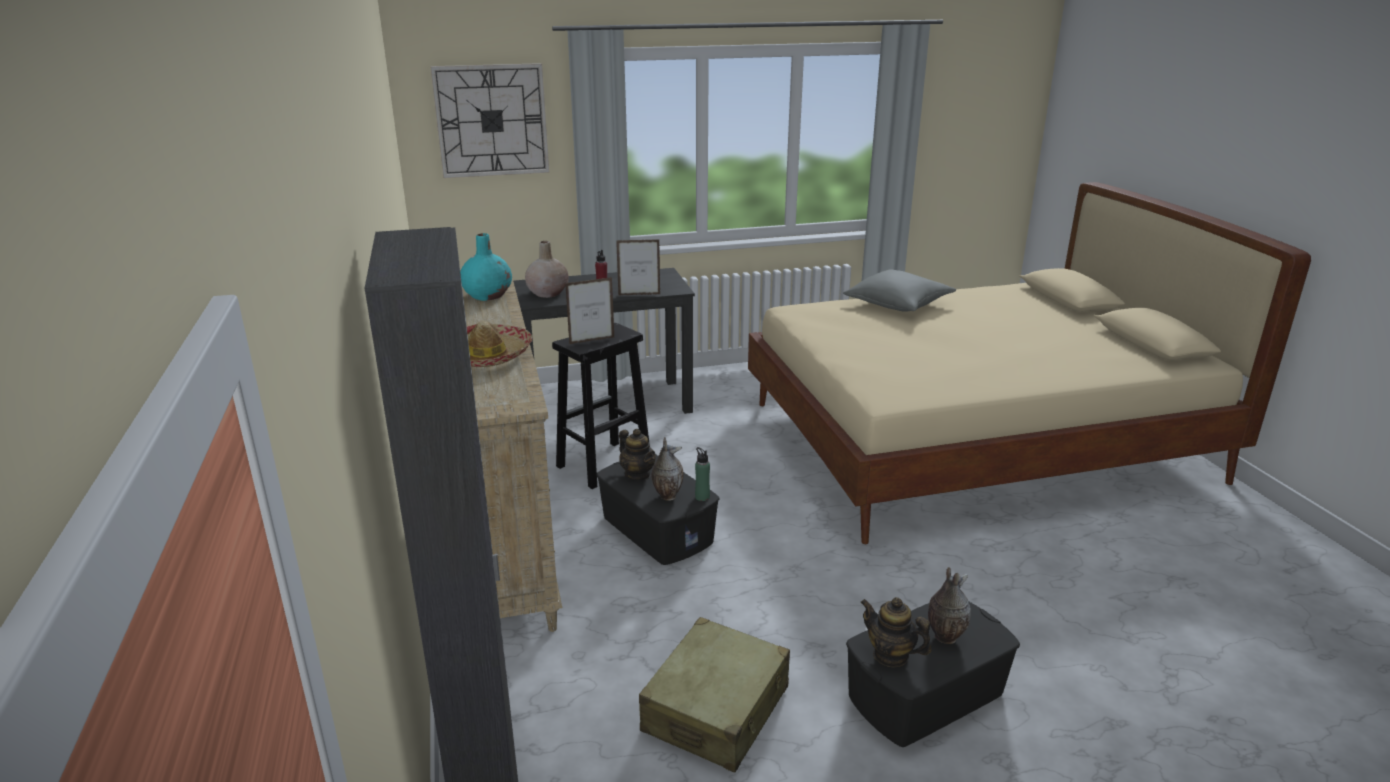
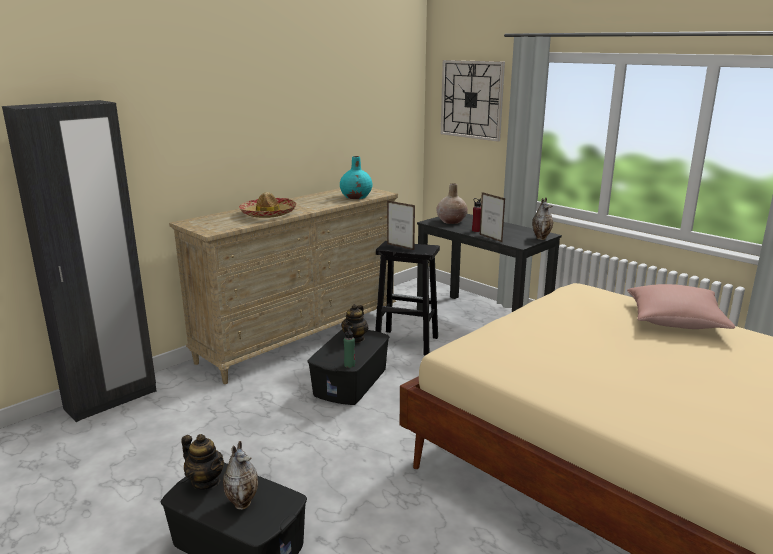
camera: 60 degrees right, 5 degrees down
beige suitcase [639,617,790,772] -> none
vase [652,437,684,501] -> vase moved to [532,198,553,240]
grey pillow [843,269,956,312] -> pink pillow [627,284,735,329]
teapot [860,597,931,667] -> teapot turned 120 degrees clockwise [181,434,224,490]

